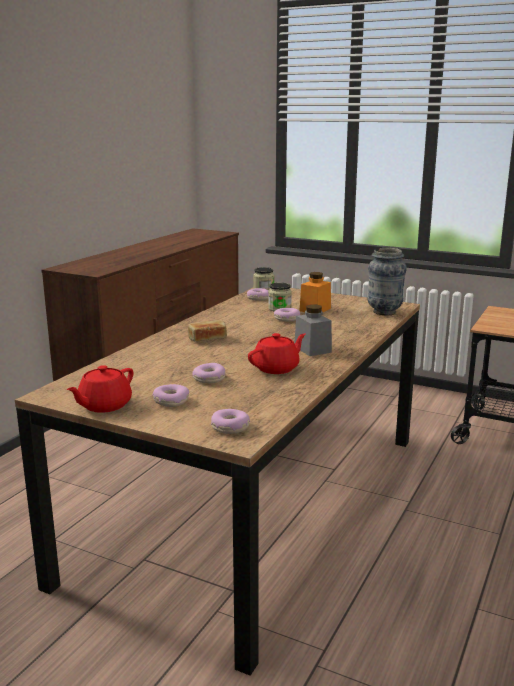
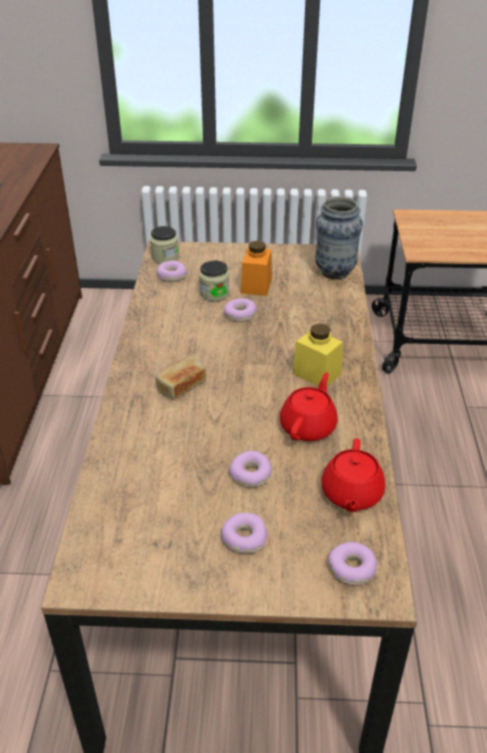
camera: 25 degrees left, 20 degrees up
red teapot [67,365,133,413] -> red teapot moved to [321,439,386,512]
grey jar [295,304,332,356] -> yellow jar [293,324,343,386]

